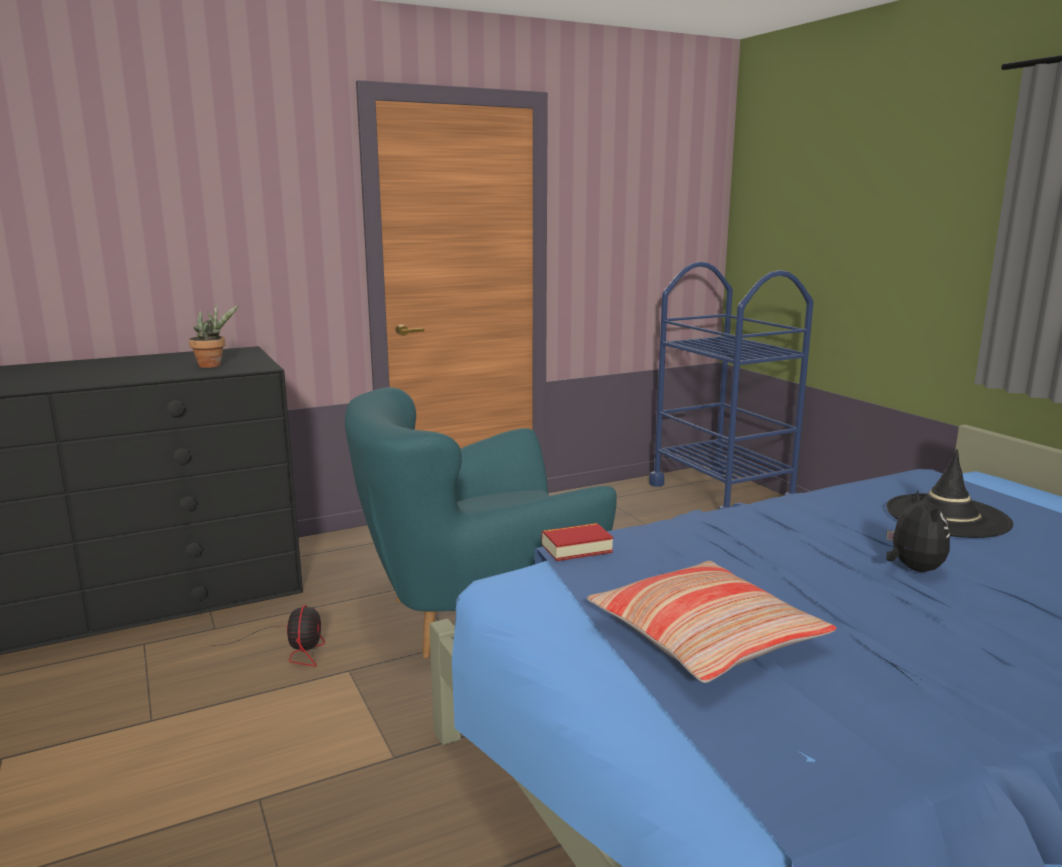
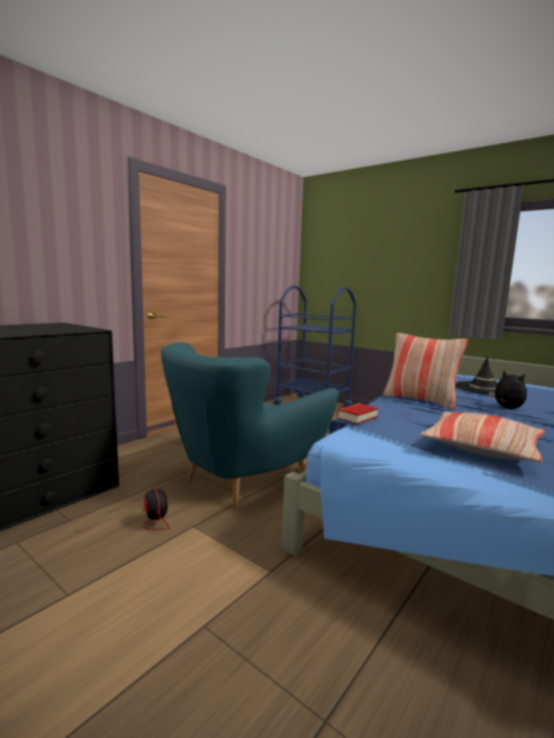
camera: 25 degrees left, 5 degrees down
potted plant [189,303,239,368] -> none
none -> pillow [383,333,468,409]

